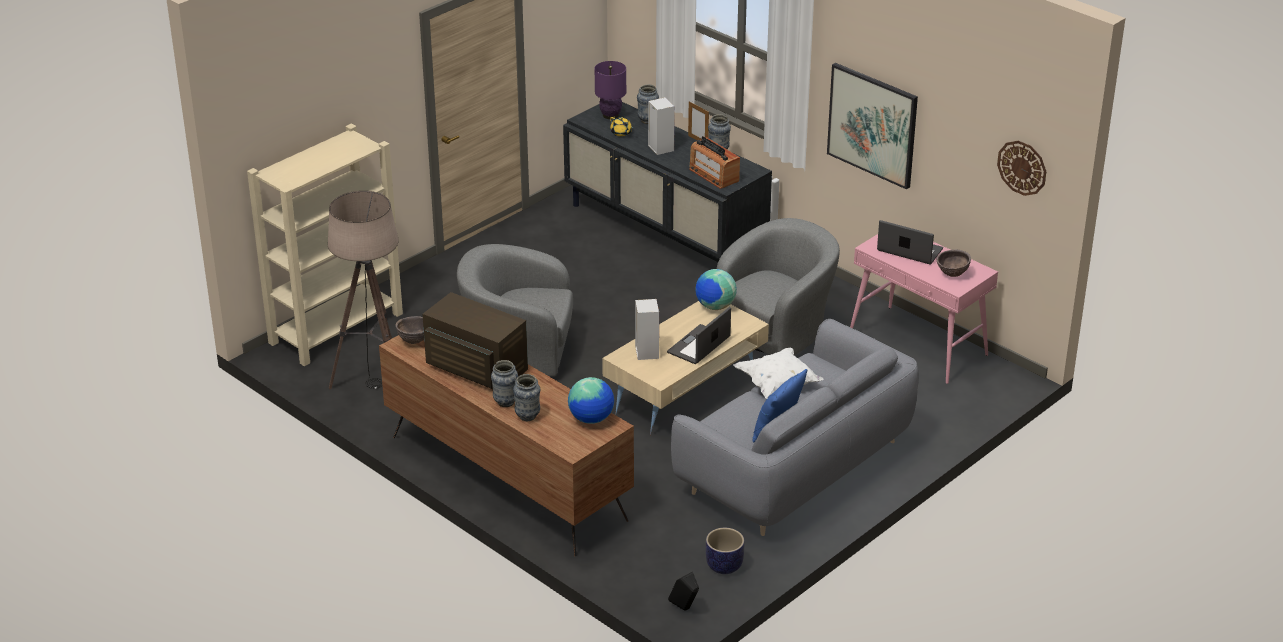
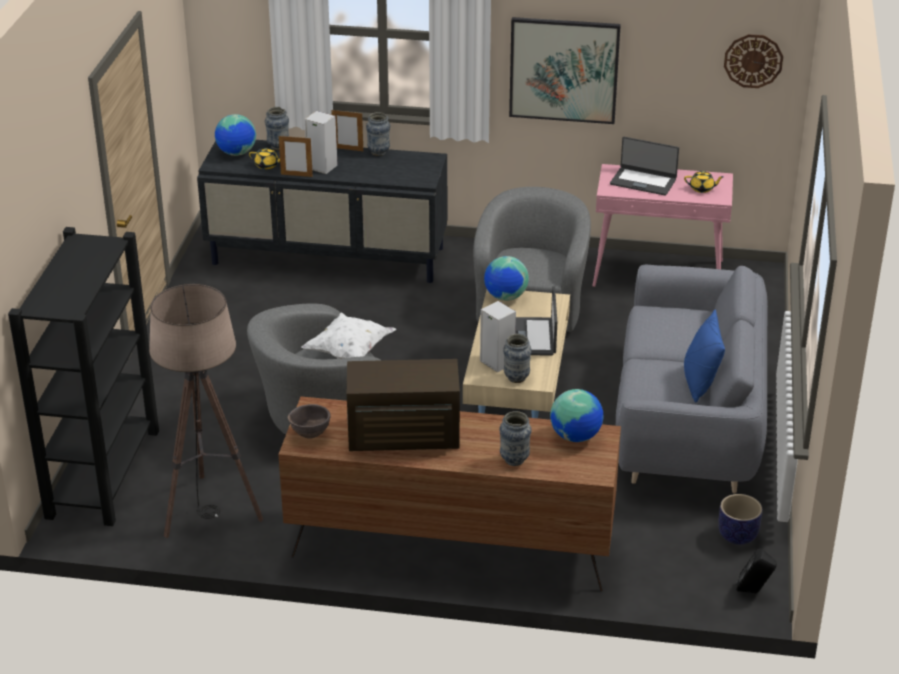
camera: 35 degrees left, 0 degrees up
beige bookcase [247,124,403,366] -> black bookcase [8,227,159,526]
vase [491,360,518,407] -> vase moved to [503,334,532,383]
purple table lamp [595,61,626,119] -> globe [215,114,256,156]
radio [689,136,740,189] -> none
white pillow [733,348,823,399] -> white pillow moved to [302,312,396,359]
laptop [877,220,943,265] -> laptop turned 150 degrees counterclockwise [610,137,679,196]
brown bowl [937,249,971,277] -> yellow teapot [684,171,724,193]
none -> picture frame [279,135,313,177]

